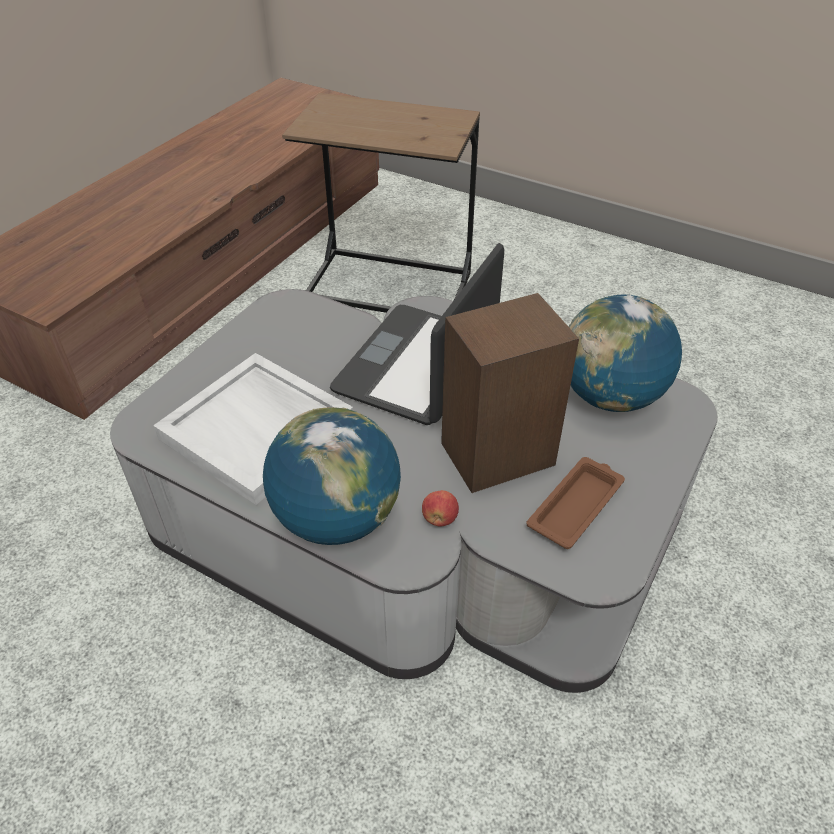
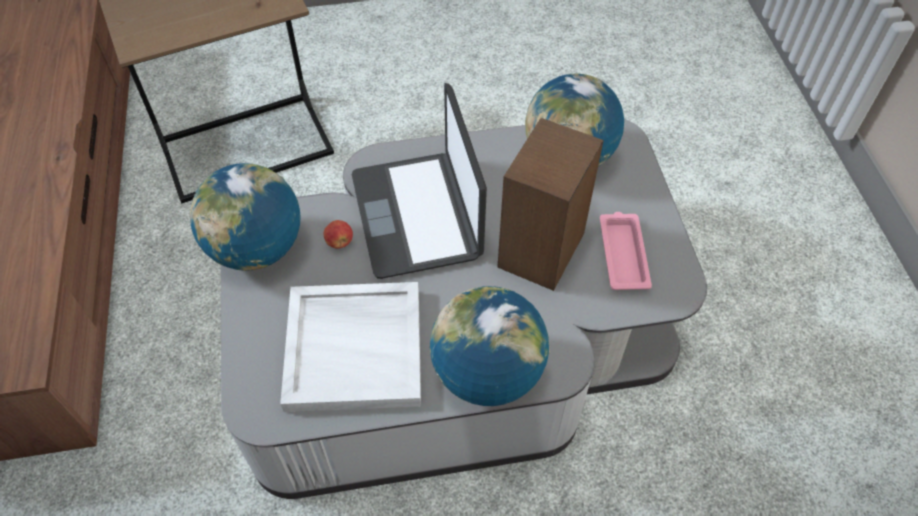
camera: 40 degrees left, 10 degrees up
apple [422,490,459,527] -> apple moved to [324,220,353,249]
brown tray [526,457,625,549] -> pink tray [600,212,652,290]
none -> globe [189,163,300,271]

